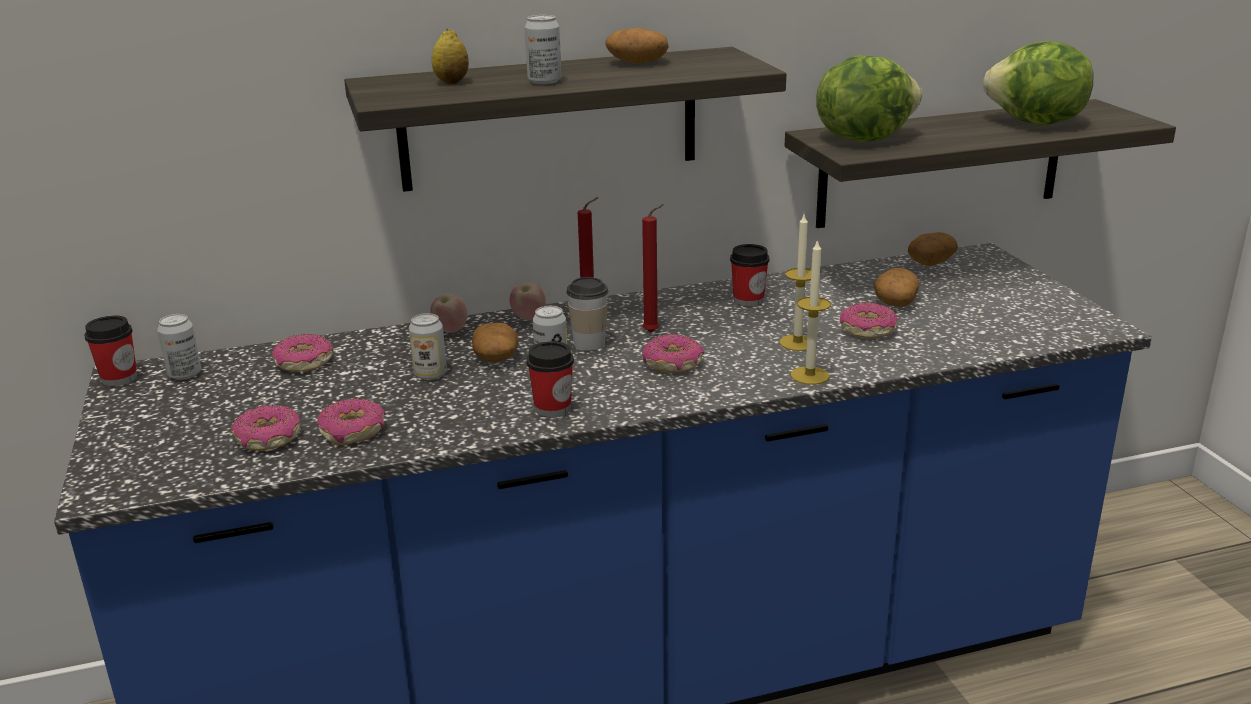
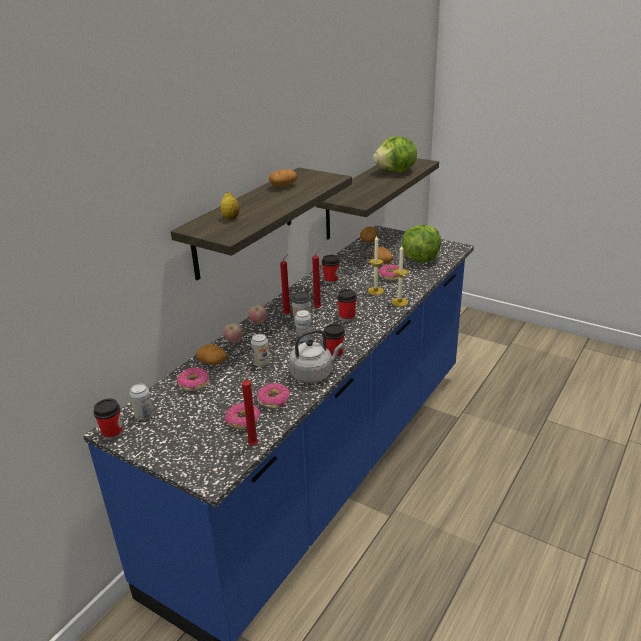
camera: 40 degrees left, 5 degrees up
potato [472,323,519,362] -> potato moved to [196,344,227,365]
can [525,15,561,84] -> none
donut [642,334,704,373] -> cup [337,289,357,322]
lettuce [816,55,922,142] -> lettuce moved to [402,225,441,263]
none -> red candle [242,370,258,445]
none -> grey kettle [289,329,343,383]

